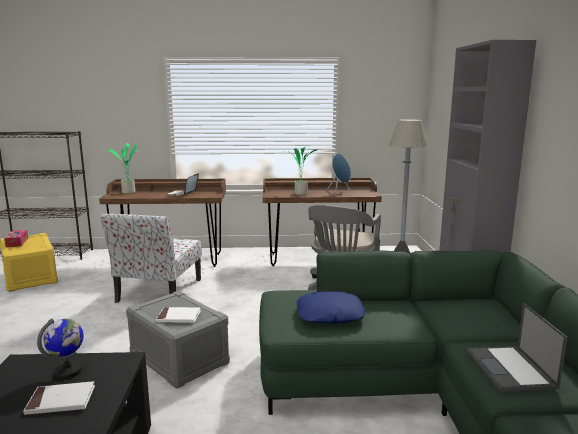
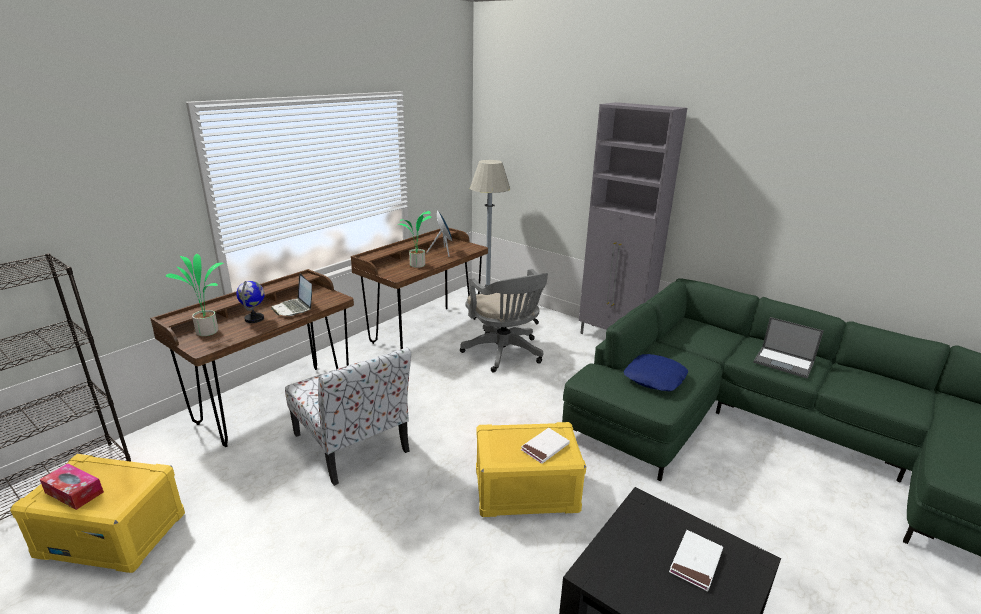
camera: 50 degrees left, 10 degrees up
globe [37,318,83,379] -> globe moved to [236,281,265,323]
grey storage box [126,291,230,389] -> yellow storage box [476,422,586,517]

